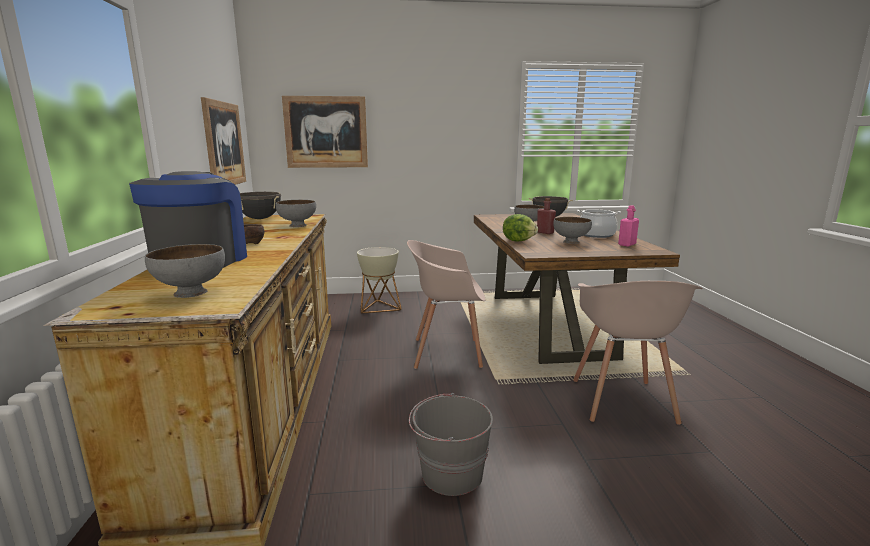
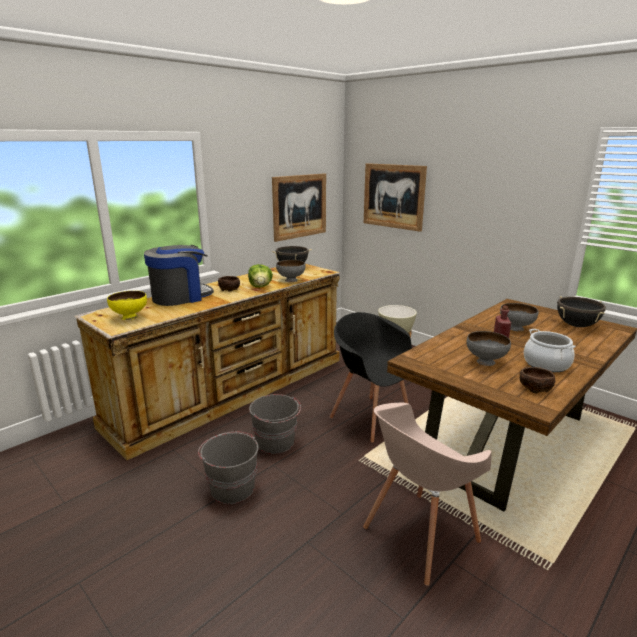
camera: 50 degrees right, 5 degrees up
grey bowl [145,244,225,298] -> yellow bowl [107,291,147,320]
beige chair [407,240,485,369] -> black chair [330,312,412,443]
lettuce [503,214,538,241] -> lettuce moved to [248,264,273,287]
pink bottle [618,205,639,247] -> brown bowl [520,367,555,394]
none -> grey bucket [249,394,301,454]

